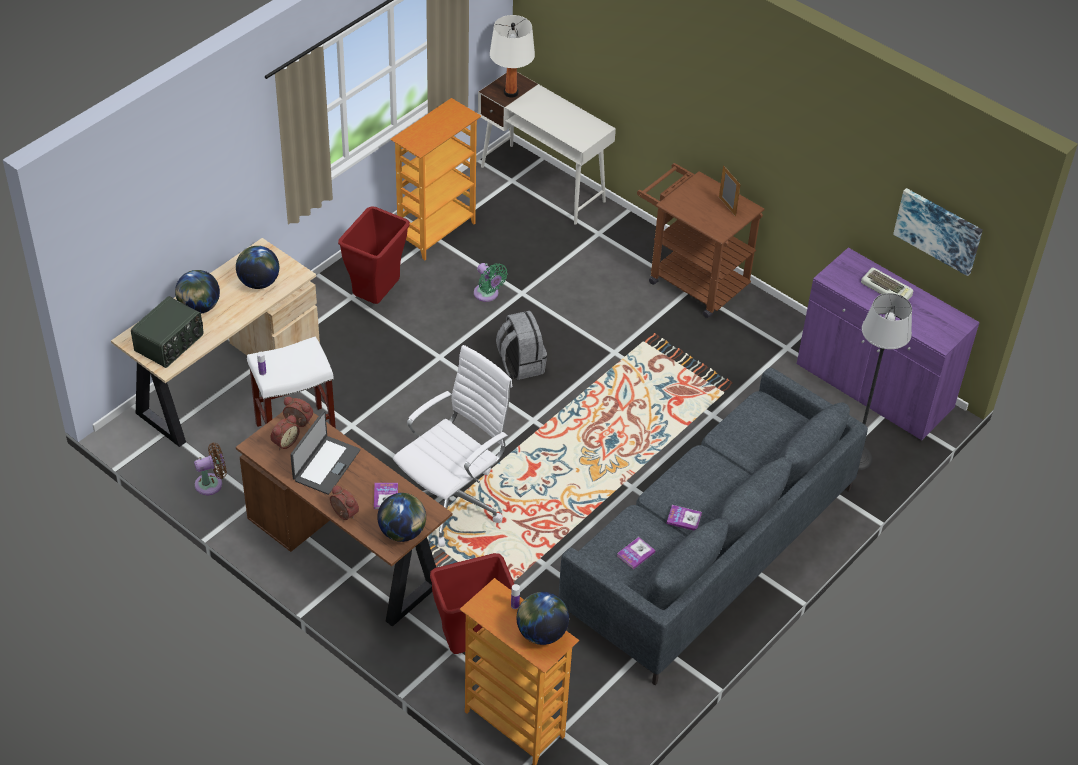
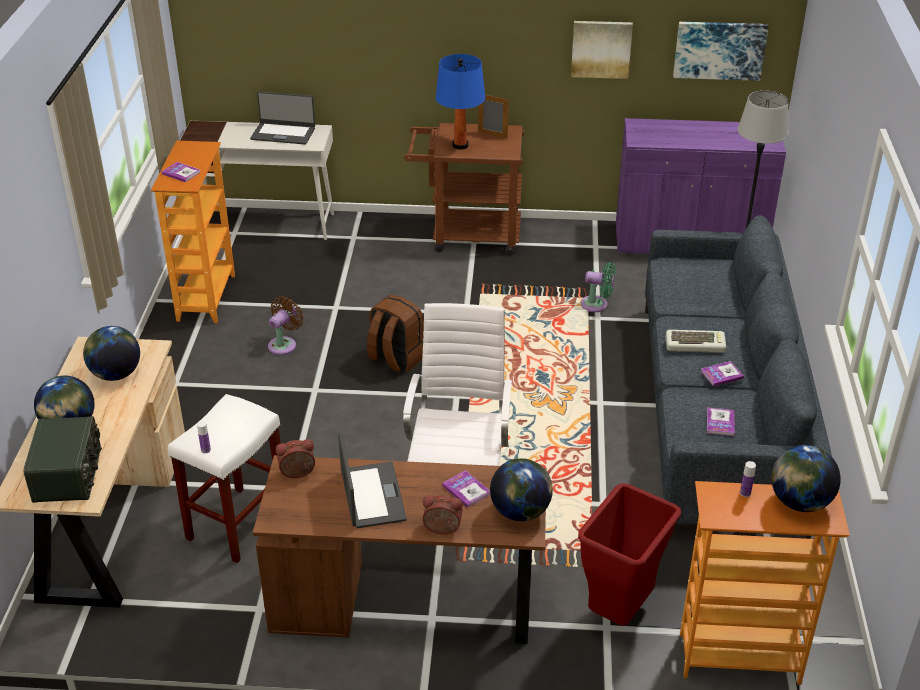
camera: 35 degrees left, 10 degrees down
brown fan [194,443,227,495] -> brown fan moved to [268,296,303,355]
alarm clock [271,415,300,450] -> none
red trash can [338,206,410,304] -> none
green fan [474,263,508,302] -> green fan moved to [581,262,616,312]
white table lamp [490,15,535,97] -> none
grey backpack [496,310,547,380] -> brown backpack [367,295,424,374]
keyboard [861,268,913,300] -> keyboard moved to [665,330,726,353]
none -> book [161,162,201,182]
none -> laptop [250,91,315,145]
none -> blue table lamp [435,54,485,150]
none -> picture [571,21,633,79]

